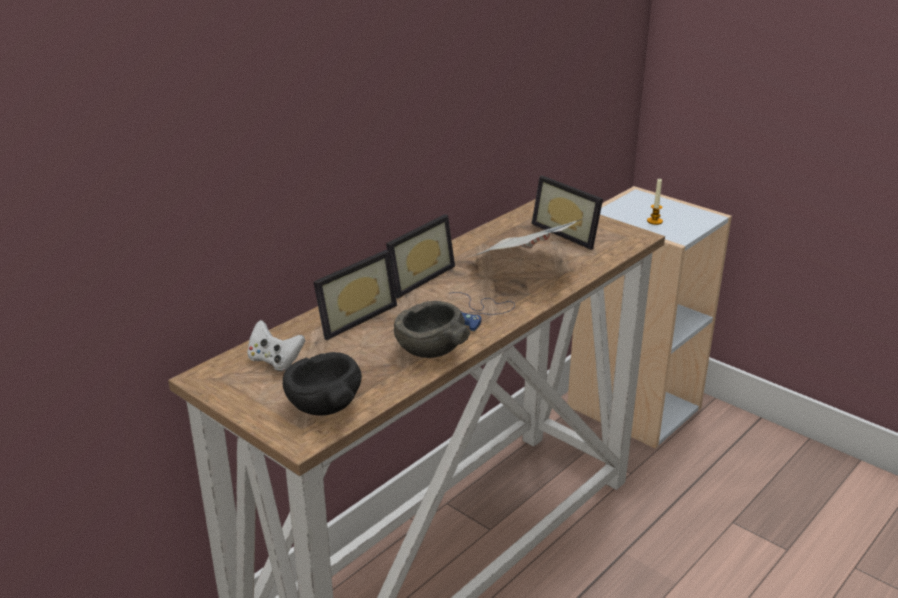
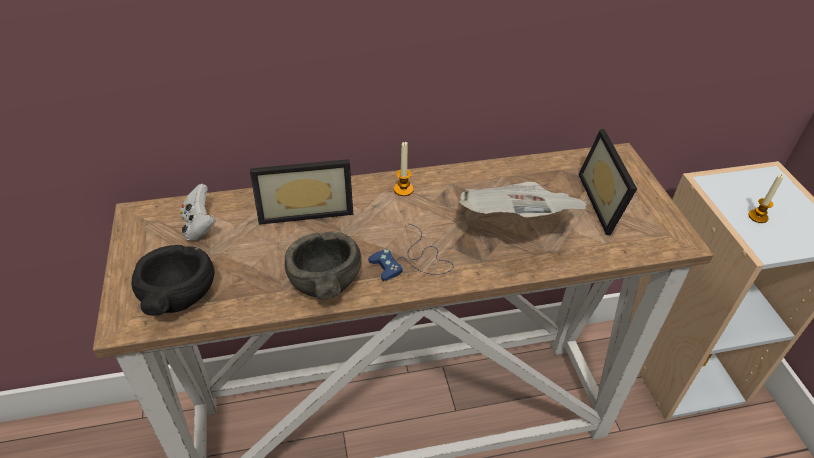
camera: 35 degrees right, 15 degrees up
picture frame [386,214,455,298] -> candle [394,142,414,196]

